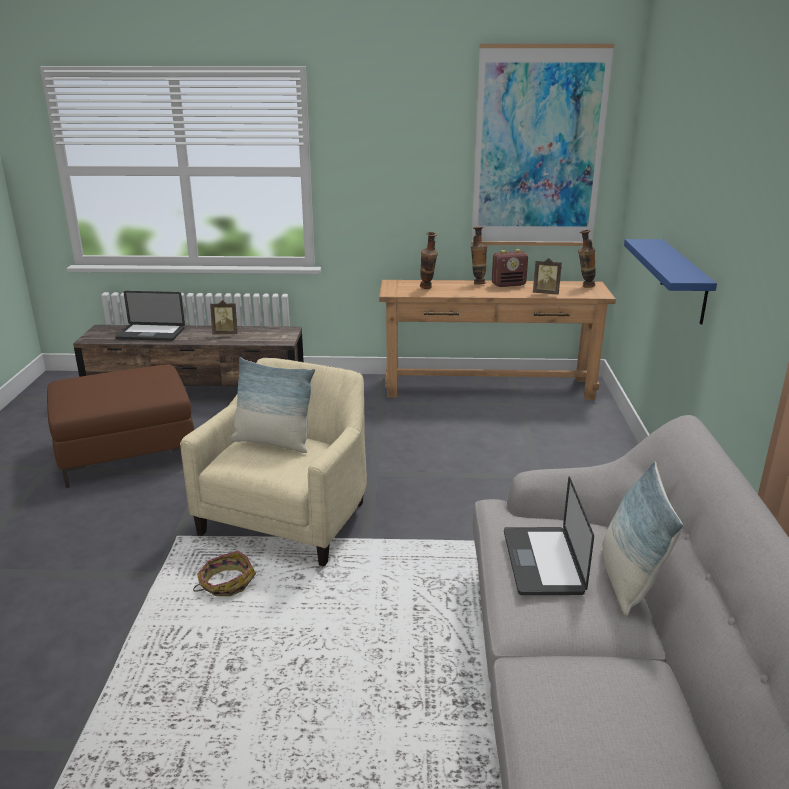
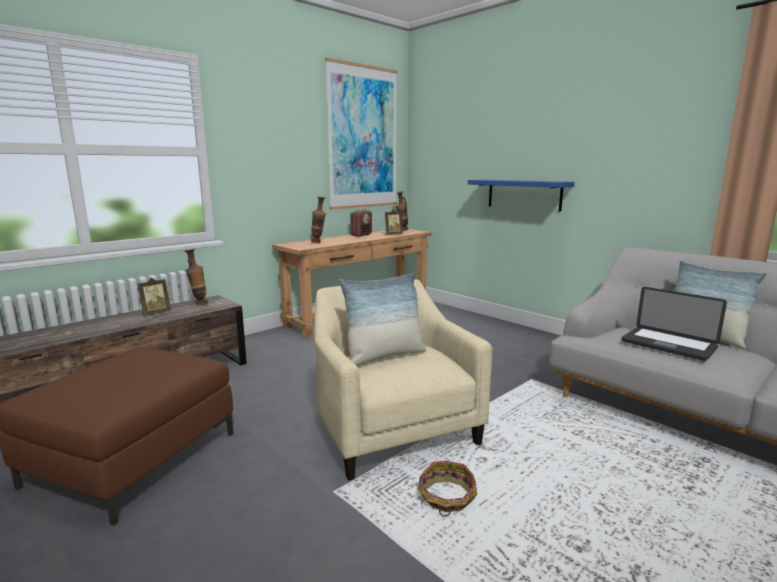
camera: 45 degrees left, 10 degrees down
laptop [115,291,185,341] -> none
vase [471,227,487,285] -> vase moved to [184,249,208,306]

